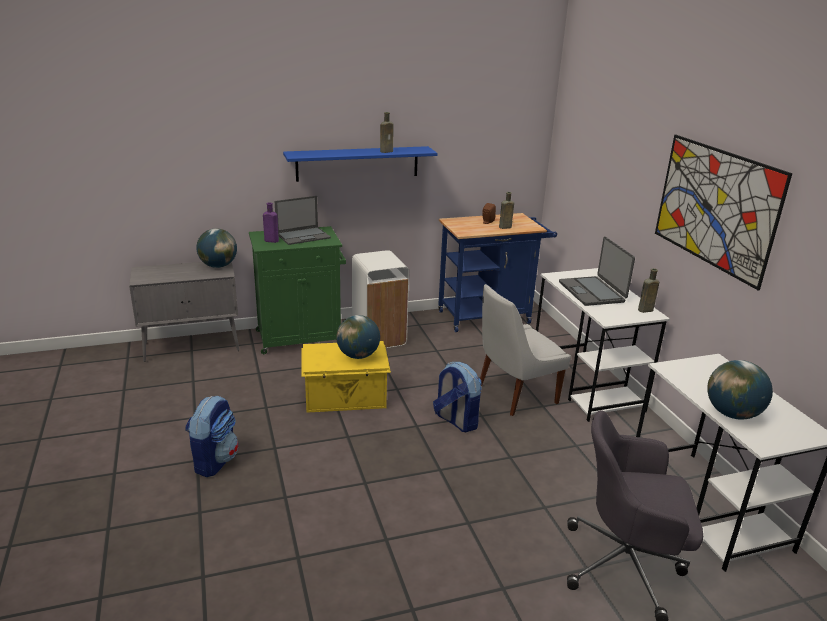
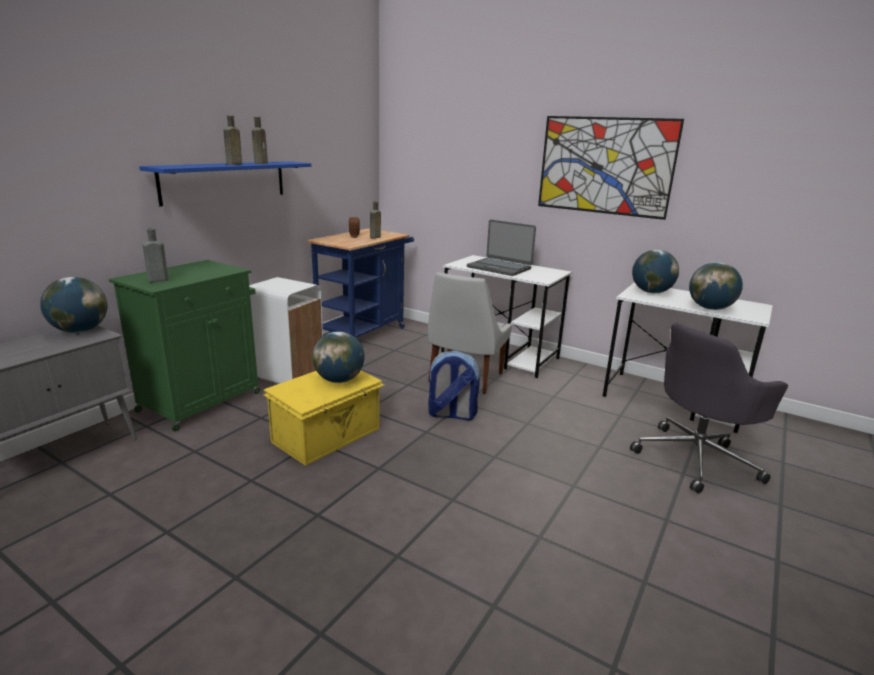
camera: 40 degrees left, 5 degrees down
backpack [186,396,239,477] -> none
purple bottle [263,202,279,243] -> grey bottle [143,228,168,283]
laptop [275,196,331,245] -> none
brown bottle [638,268,659,313] -> brown bottle moved to [223,115,242,165]
none -> globe [632,250,679,293]

